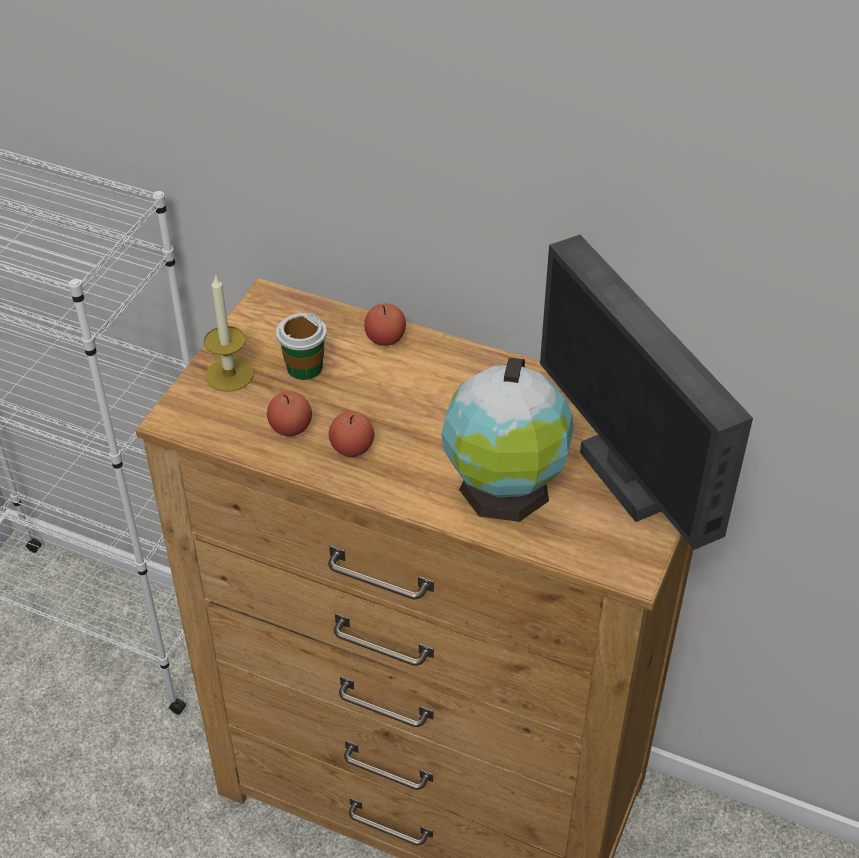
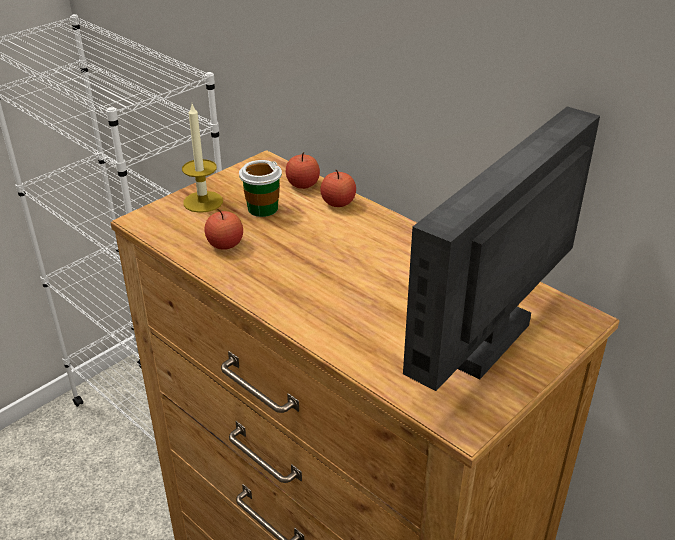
camera: 20 degrees right, 10 degrees down
apple [329,411,374,457] -> apple moved to [286,152,320,189]
globe [441,358,574,522] -> none
monitor [540,235,753,550] -> monitor turned 45 degrees clockwise [403,107,600,391]

